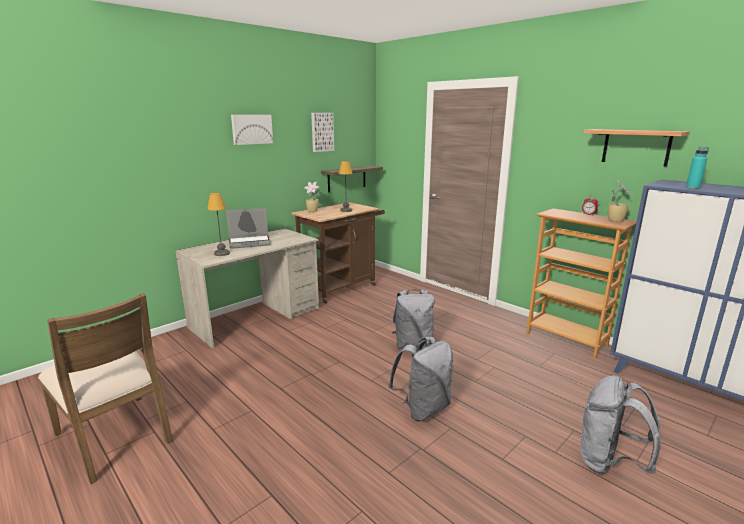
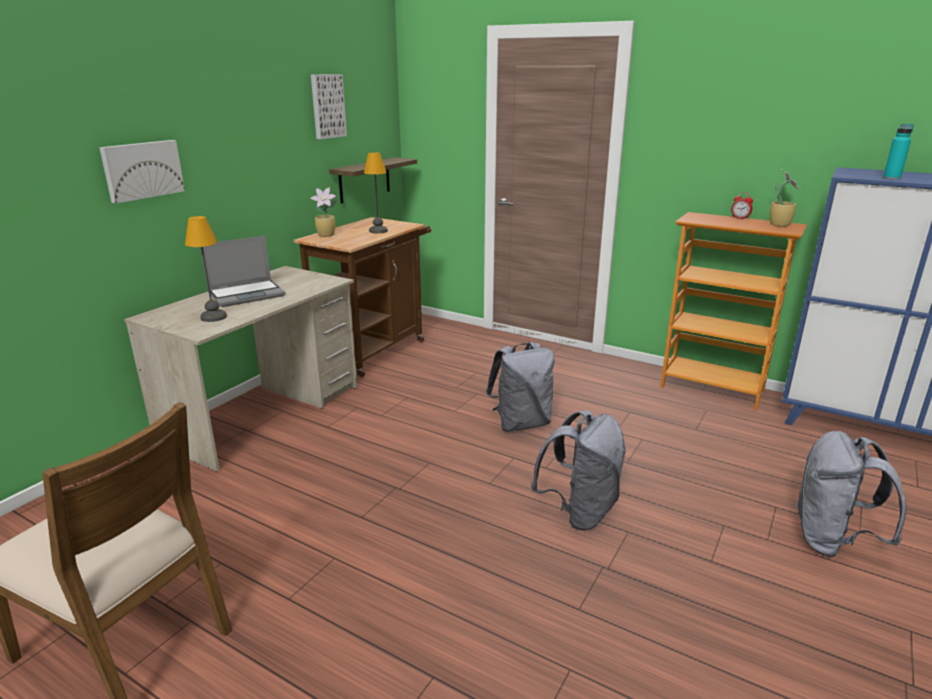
camera: 15 degrees left, 5 degrees up
picture [231,115,273,145] -> picture moved to [99,140,185,203]
shelf [584,129,690,167] -> none

